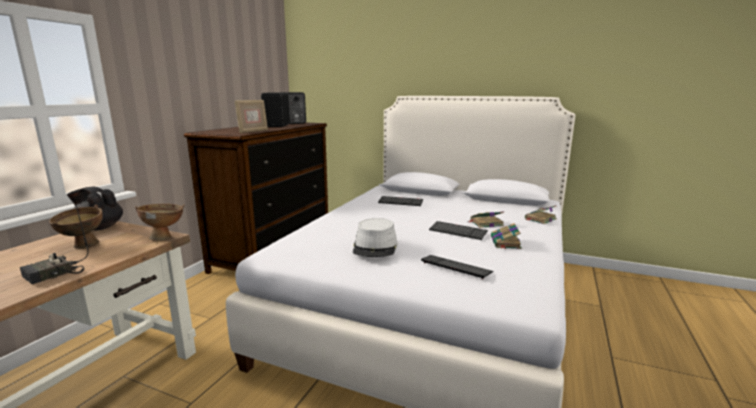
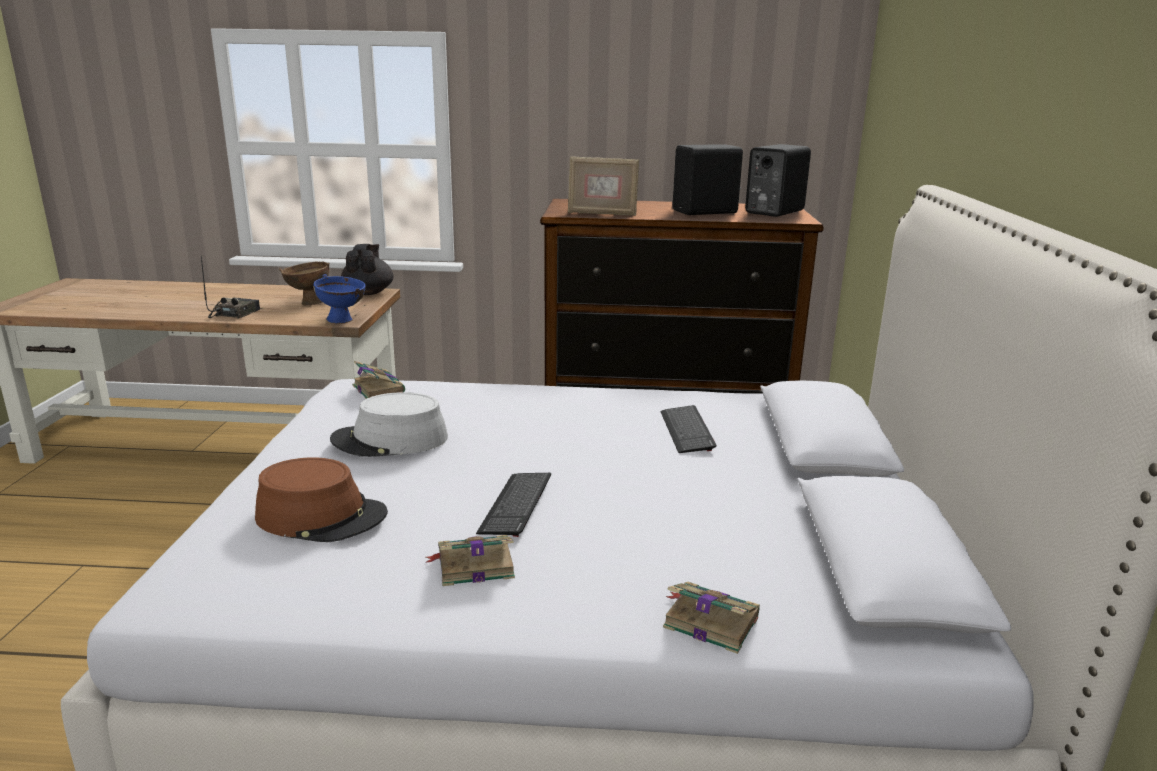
camera: 70 degrees right, 5 degrees up
radio [20,205,89,284] -> radio turned 90 degrees clockwise [201,257,260,319]
brown bowl [135,204,184,241] -> blue bowl [313,274,366,324]
keyboard [421,255,494,280] -> brown hat [255,458,388,542]
book [468,212,504,228] -> book moved to [353,361,405,399]

